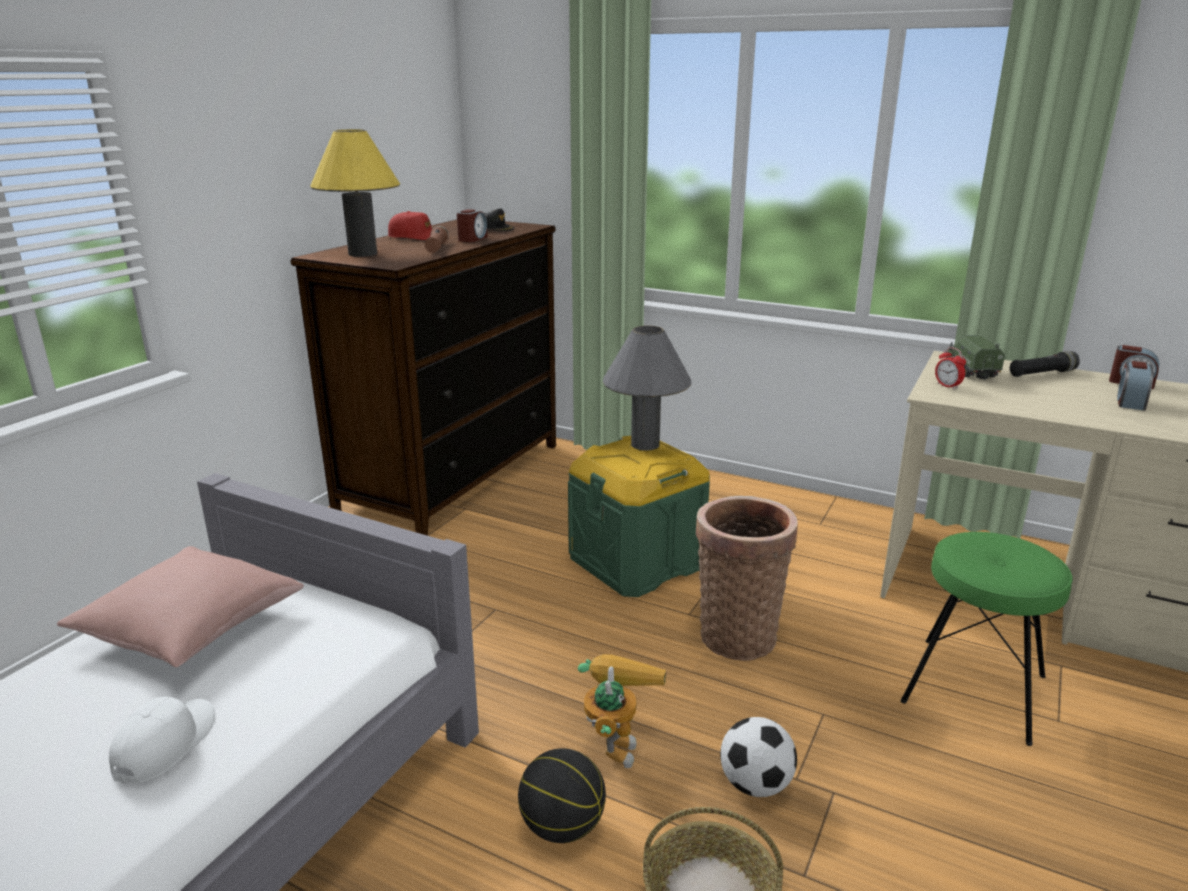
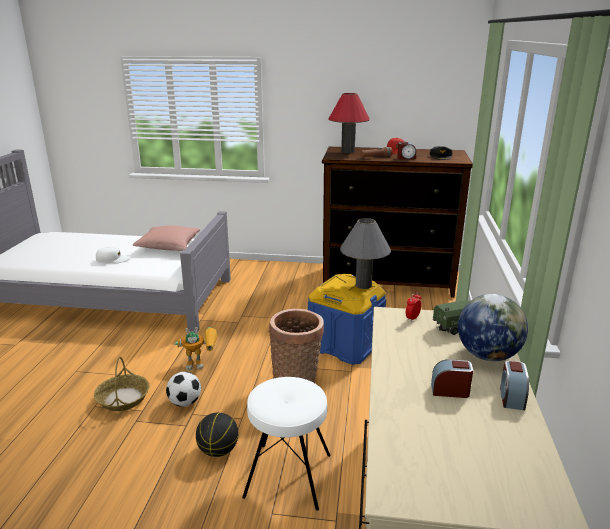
camera: 70 degrees right, 0 degrees up
yellow table lamp [310,129,400,257] -> red table lamp [328,93,370,153]
basketball [518,748,606,843] -> basketball moved to [196,412,239,457]
green storage box [568,436,710,597] -> blue storage box [308,274,386,365]
green stool [901,532,1073,746] -> white stool [242,377,331,511]
black flashlight [1010,351,1080,377] -> globe [458,294,528,361]

